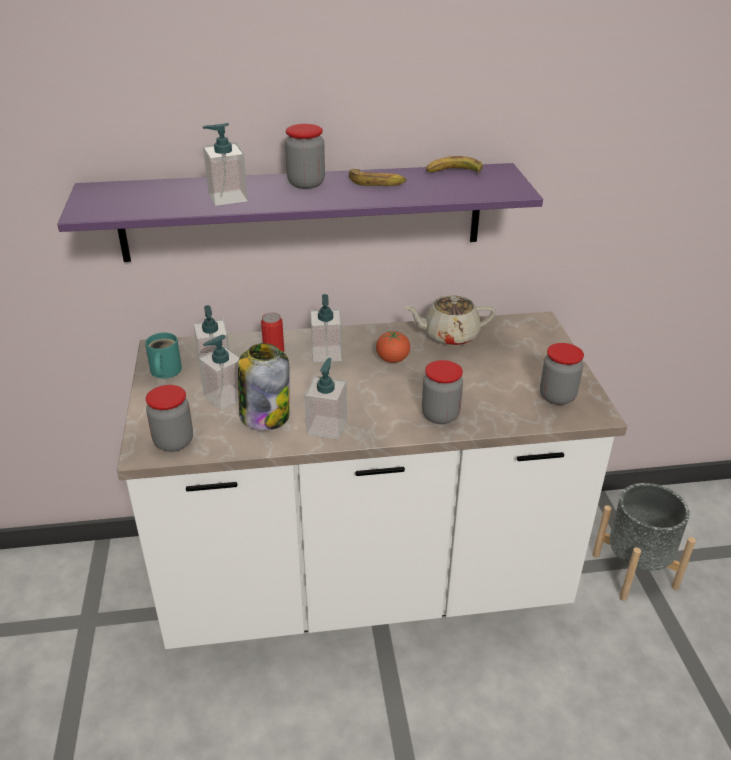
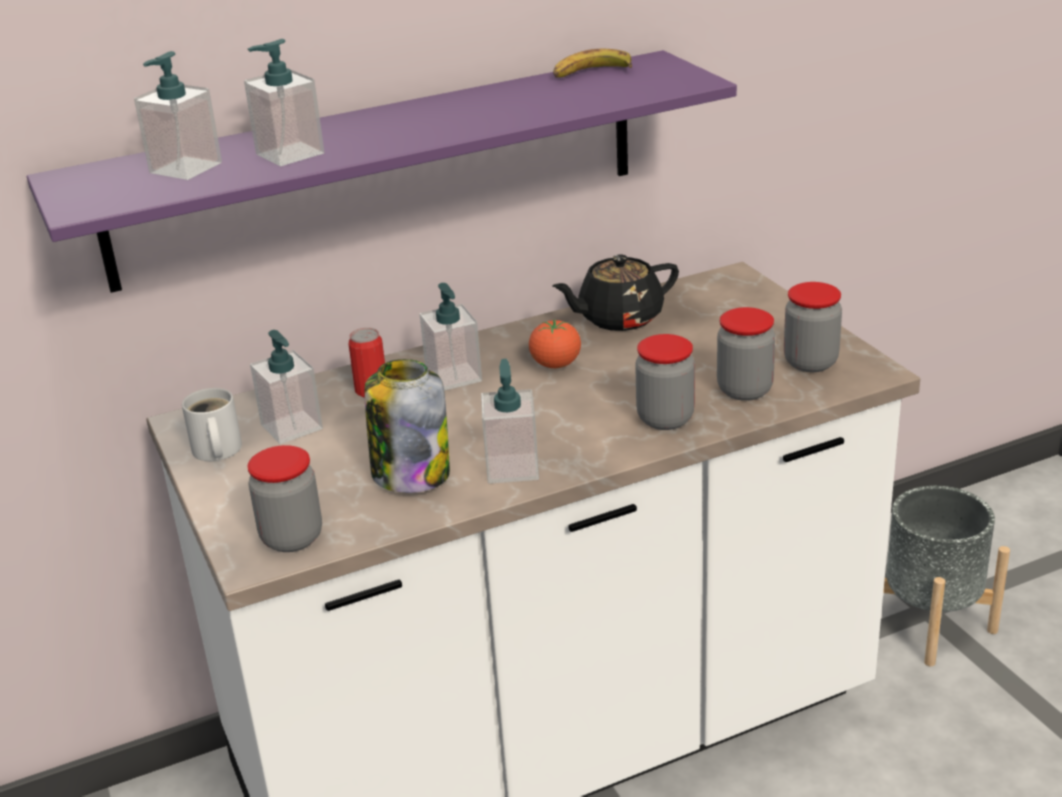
camera: 15 degrees left, 5 degrees down
turquoise mug [145,333,182,378] -> white mug [182,388,242,461]
soap dispenser [198,335,240,410] -> soap dispenser moved to [134,51,222,180]
jar [285,124,325,189] -> jar moved to [717,307,775,401]
banana [349,169,407,186] -> none
beige teapot [405,295,495,346] -> black teapot [552,255,679,331]

